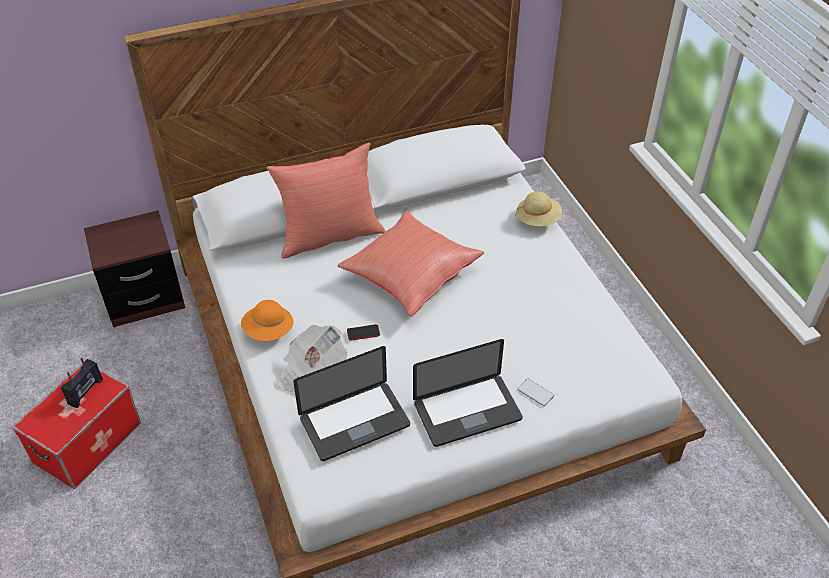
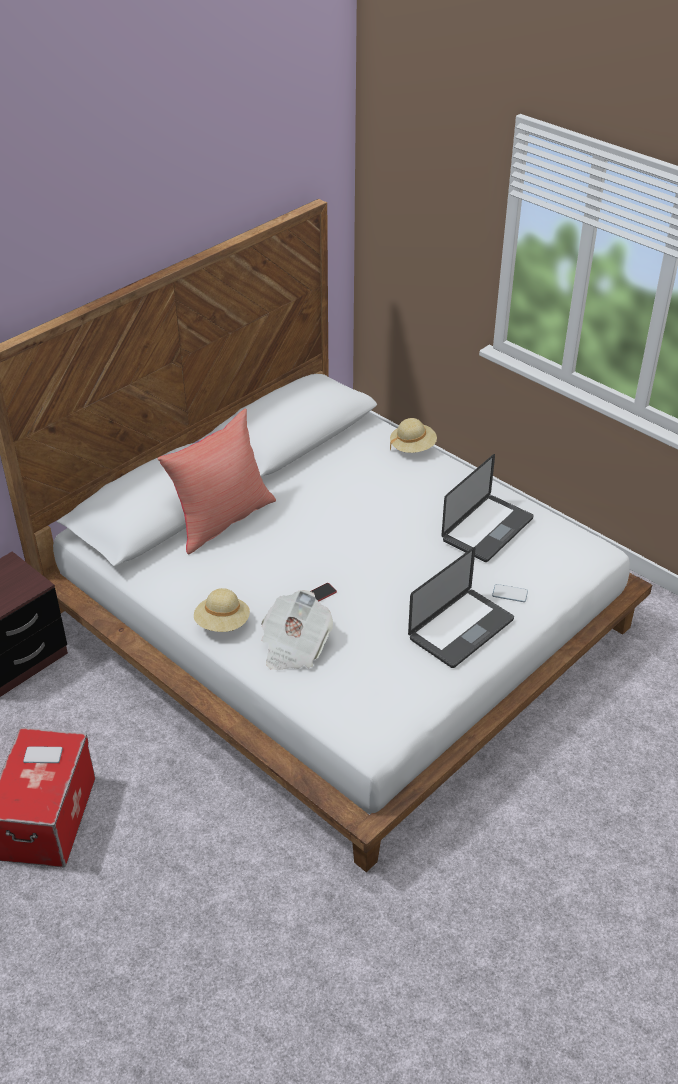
camera: 25 degrees left, 5 degrees down
radio [61,358,103,408] -> phone [23,746,63,763]
orange hat [241,300,294,341] -> beige hat [194,588,250,632]
laptop [293,346,410,461] -> laptop moved to [441,454,534,562]
red pillow [337,210,484,317] -> none

